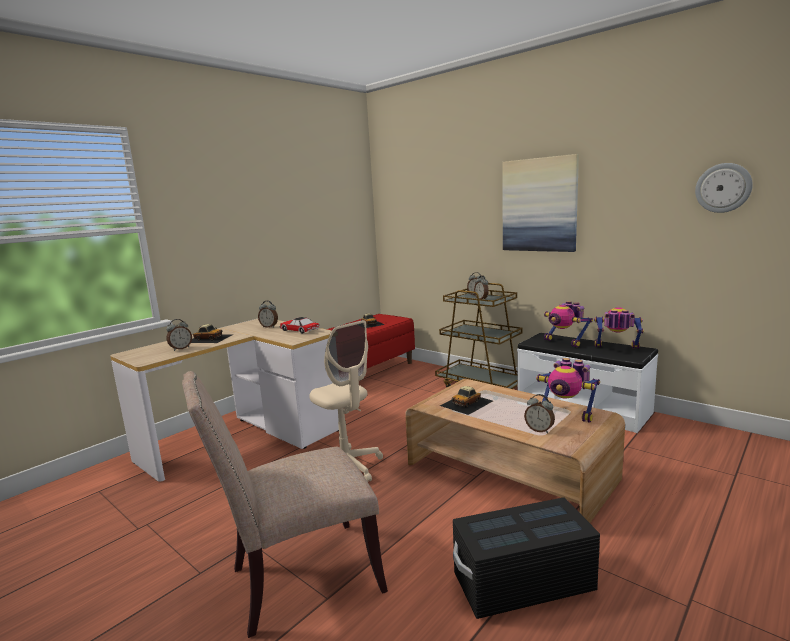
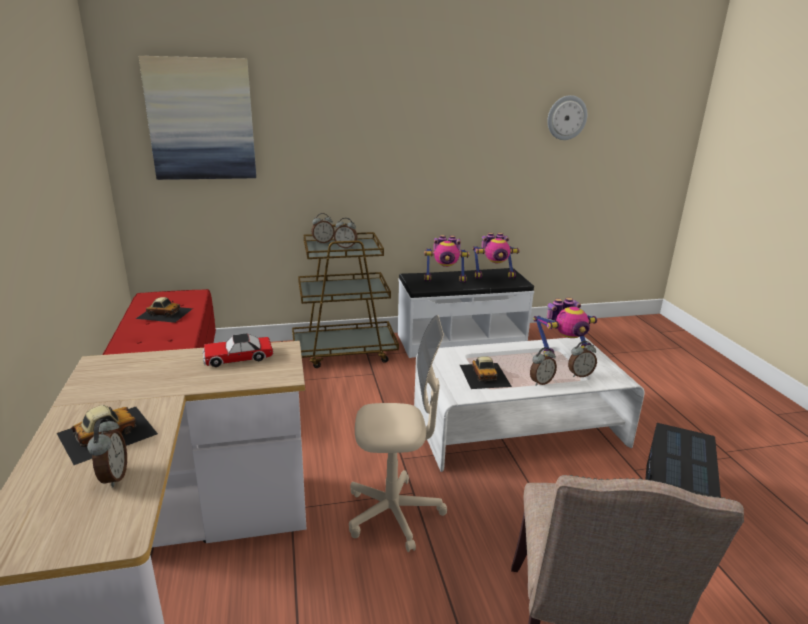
camera: 55 degrees left, 10 degrees up
alarm clock [258,301,278,328] -> alarm clock moved to [530,347,557,385]
brown coffee table [405,379,625,523] -> white coffee table [414,337,645,472]
picture [502,154,579,252] -> picture moved to [139,56,256,180]
toy robot [594,307,644,349] -> toy robot turned 150 degrees counterclockwise [472,233,520,279]

